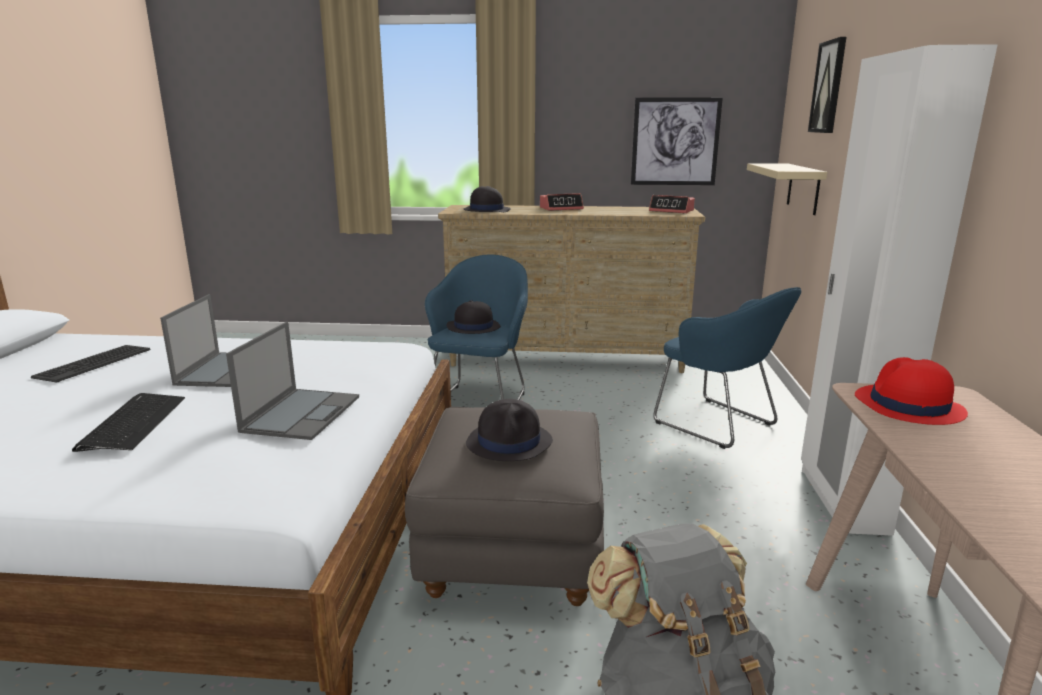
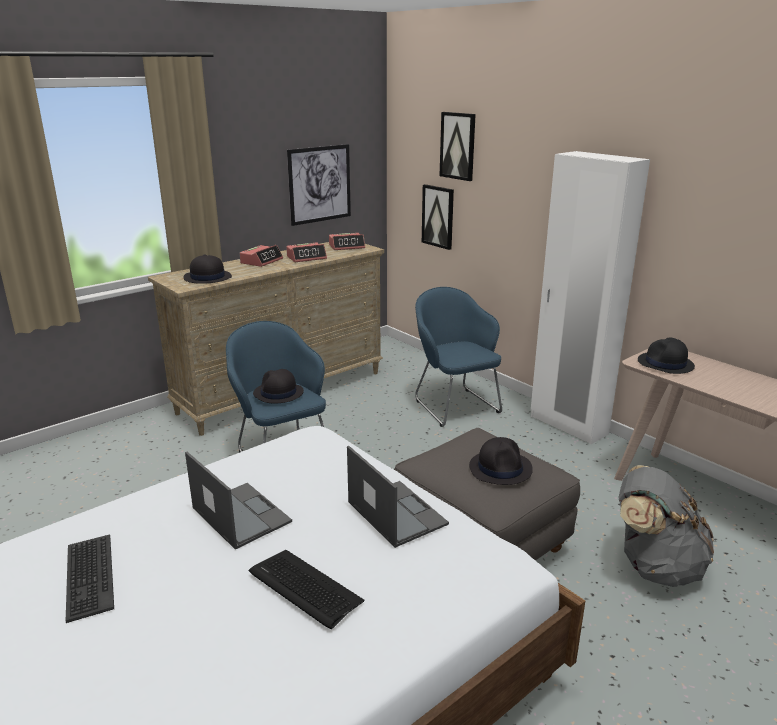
camera: 45 degrees left, 5 degrees up
blue armchair [653,287,801,449] -> blue armchair turned 120 degrees counterclockwise [415,287,502,427]
beige shelf [747,163,827,215] -> picture [422,184,454,250]
red hat [855,357,968,425] -> black hat [638,337,695,374]
none -> alarm clock [286,242,327,262]

